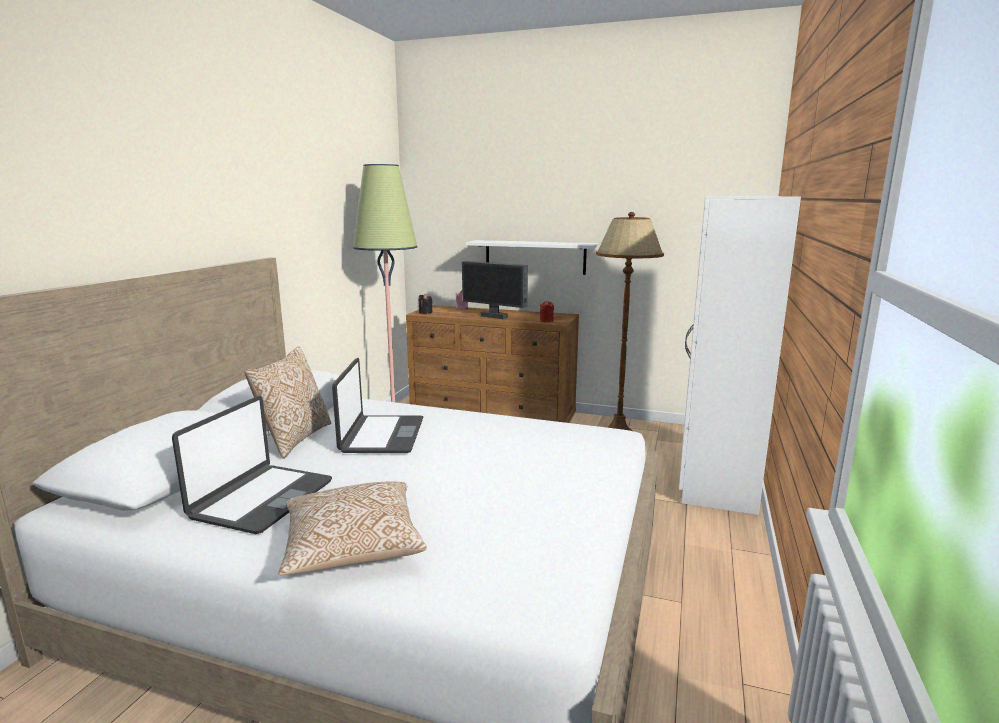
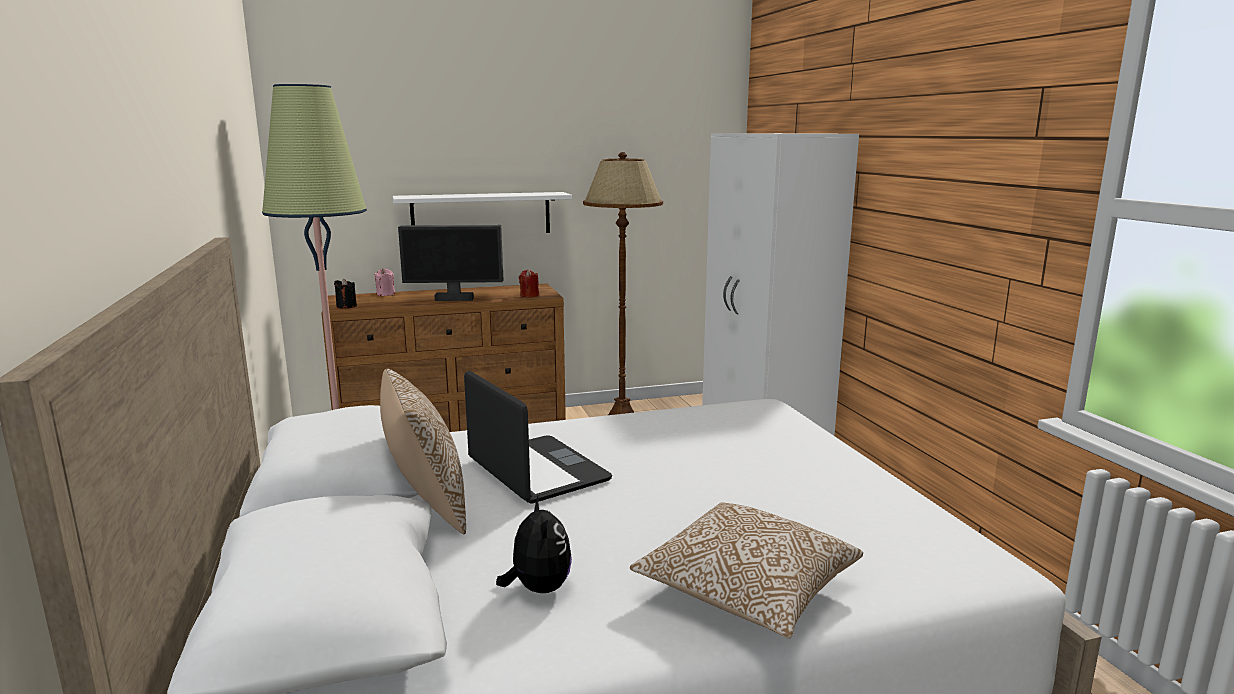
camera: 35 degrees left, 0 degrees up
laptop [172,396,332,534] -> plush toy [496,497,572,593]

